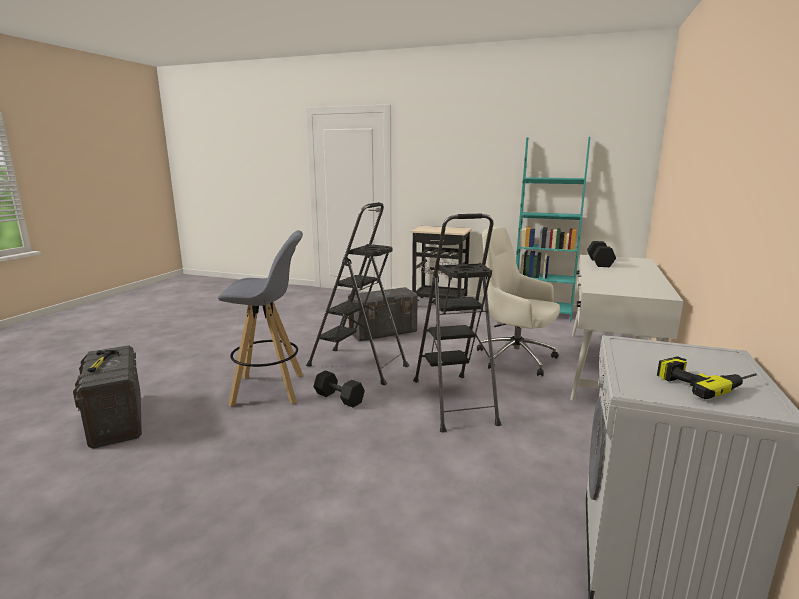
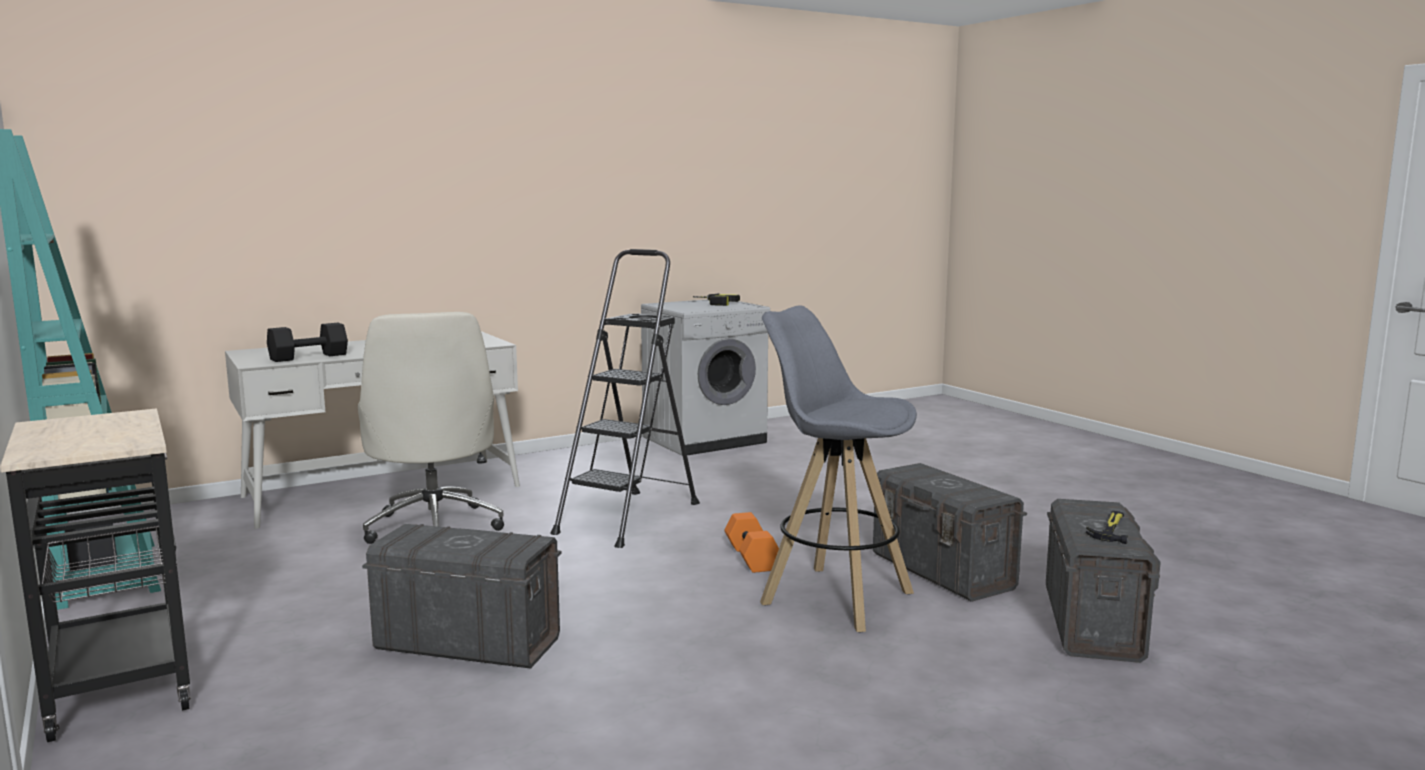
camera: 140 degrees left, 5 degrees down
step ladder [306,202,409,385] -> none
black dumbbell [313,370,365,408] -> orange dumbbell [725,512,779,573]
none -> grey storage box [873,463,1027,602]

